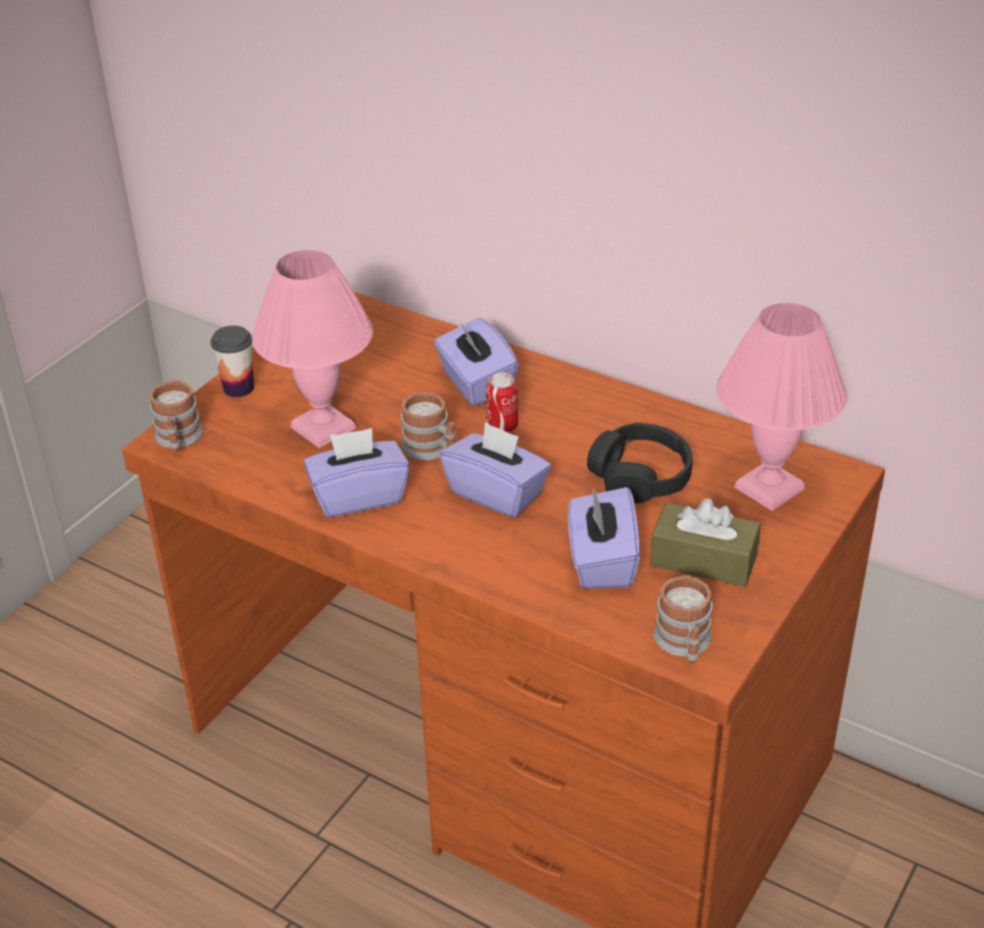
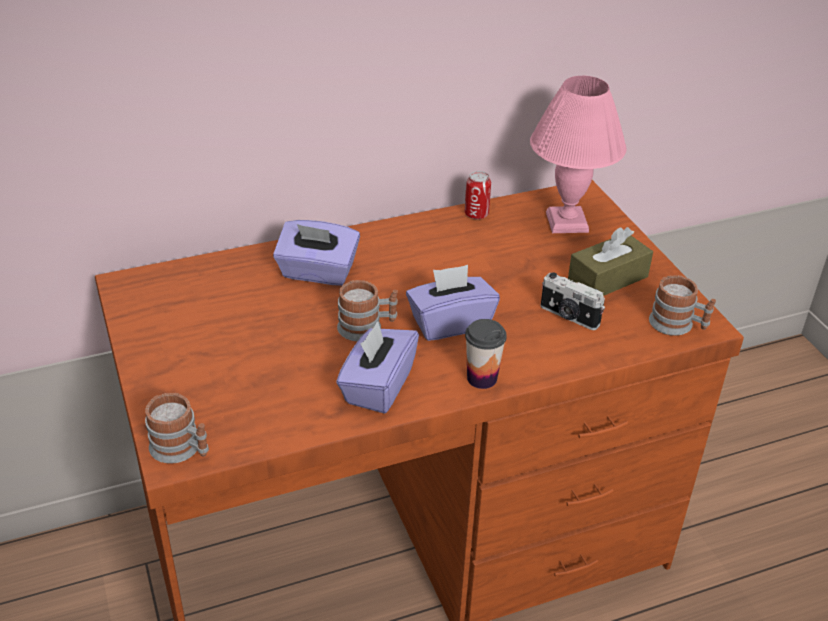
camera: 55 degrees left, 0 degrees up
cup [211,326,254,397] -> cup moved to [465,319,507,389]
pink table lamp [252,250,373,448] -> none
can [486,373,518,432] -> can moved to [465,171,491,219]
purple tissue box [568,487,640,589] -> camera [540,272,605,330]
black headphones [587,423,693,503] -> none

